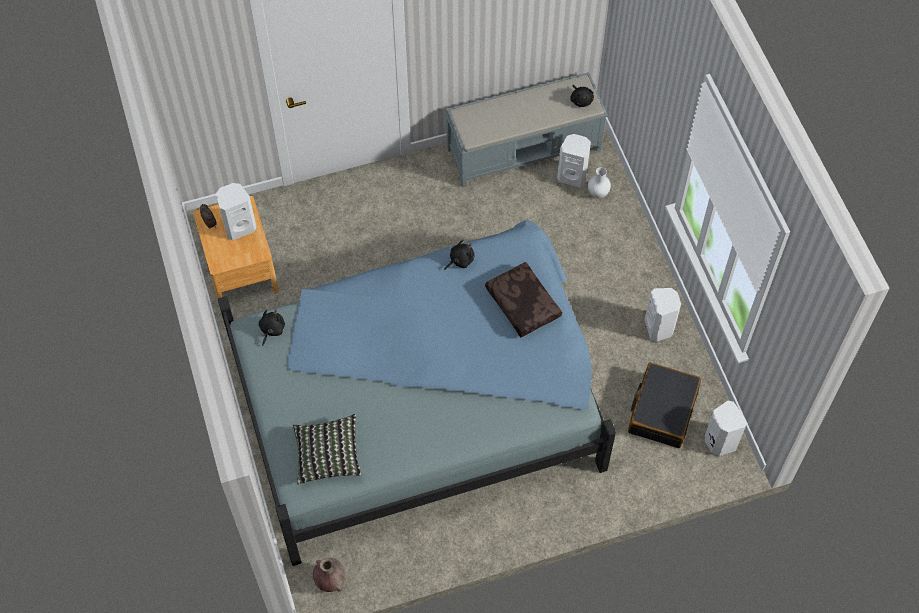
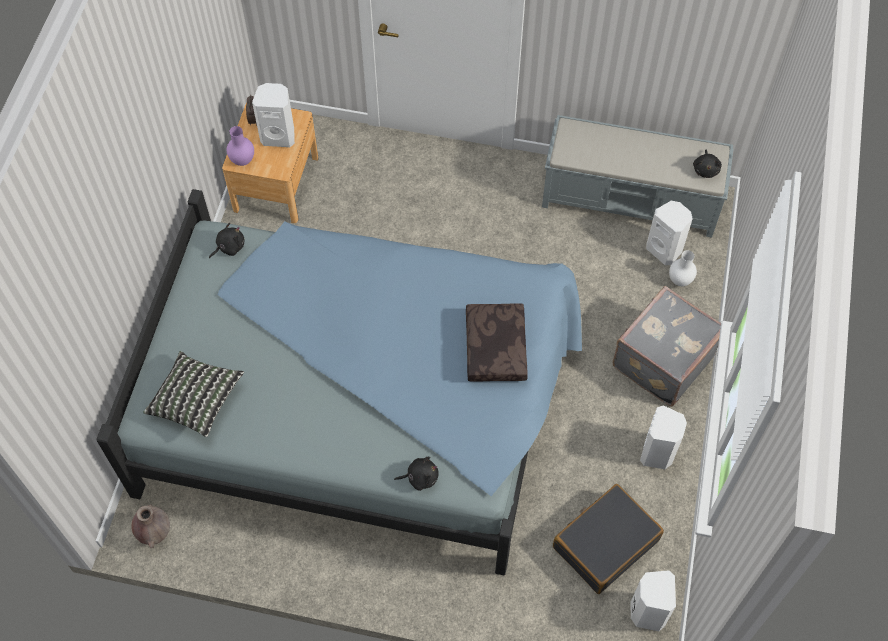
camera: 30 degrees right, 0 degrees up
black plush toy [444,240,474,270] -> black plush toy moved to [394,457,438,491]
none -> purple vase [226,126,254,166]
none -> grey suitcase [612,286,721,406]

